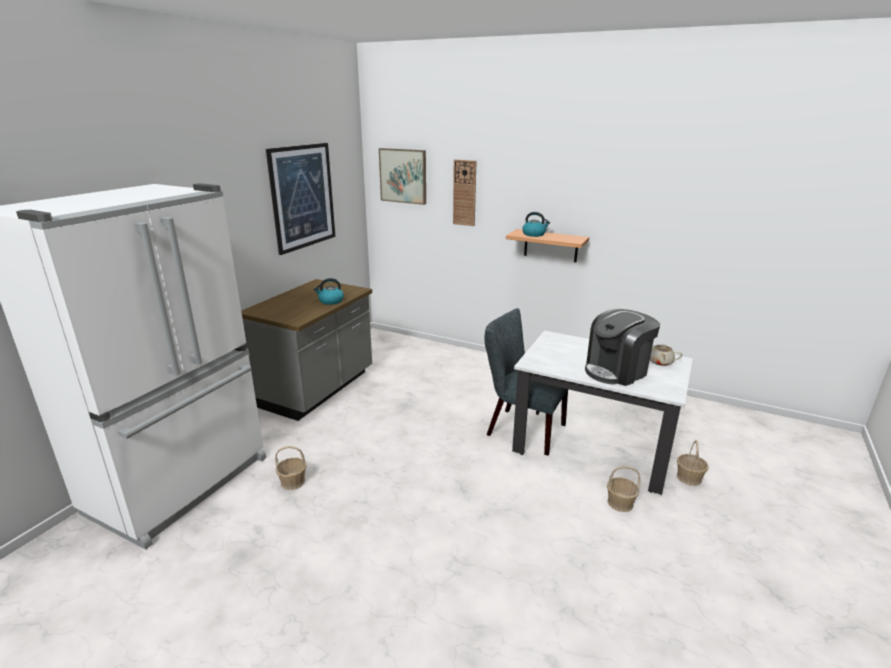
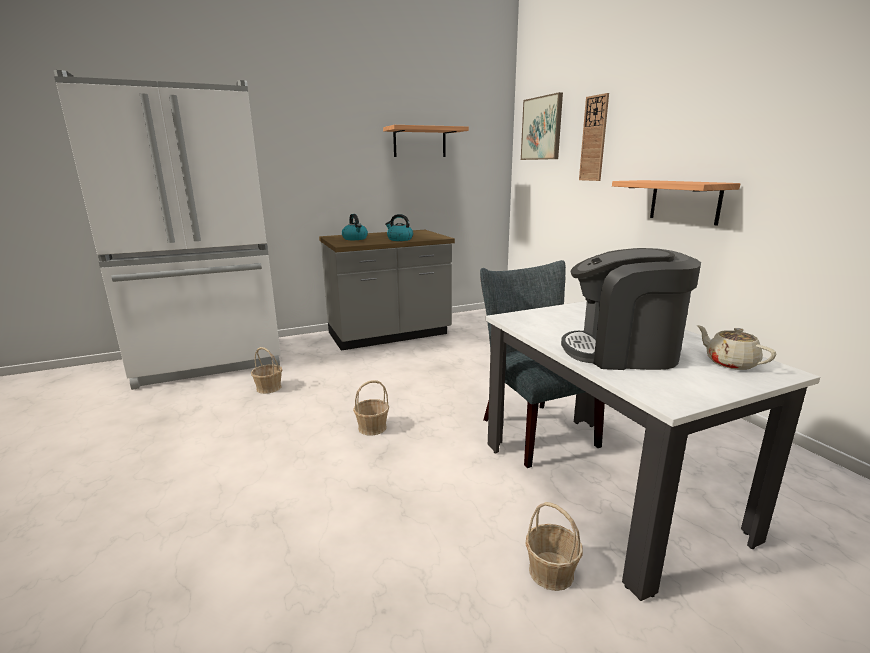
camera: 40 degrees right, 5 degrees down
picture [266,143,335,255] -> shelf [383,125,469,157]
kettle [522,212,550,237] -> kettle moved to [342,214,368,240]
basket [677,440,709,486] -> basket moved to [353,380,389,436]

